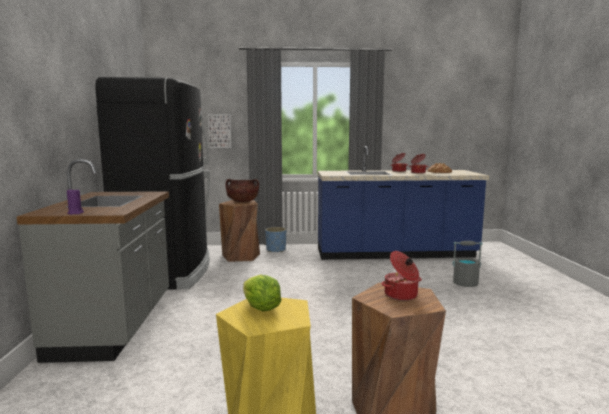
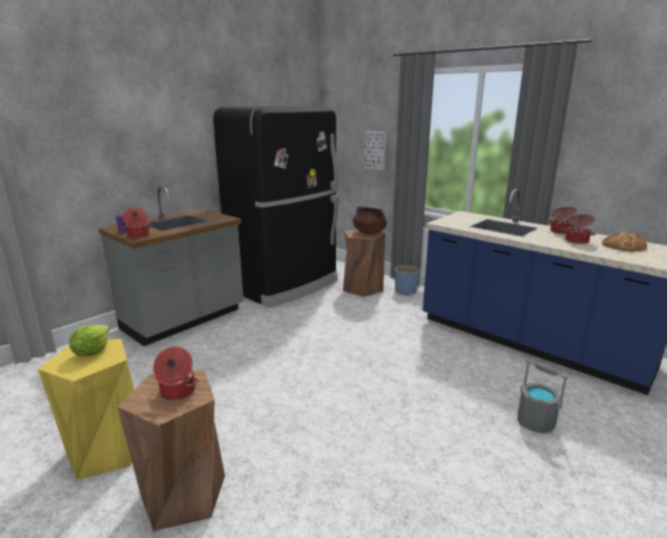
camera: 45 degrees right, 10 degrees up
none -> cooking pot [122,207,152,238]

